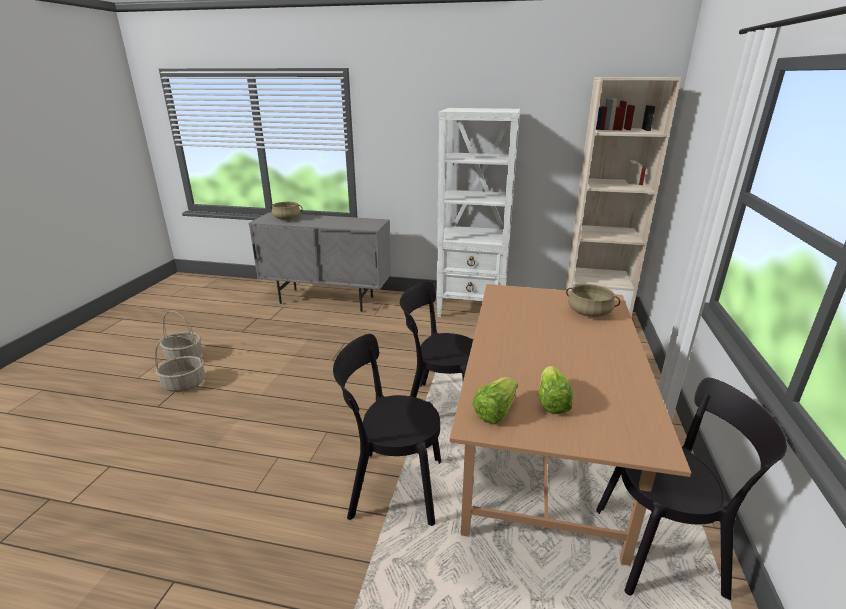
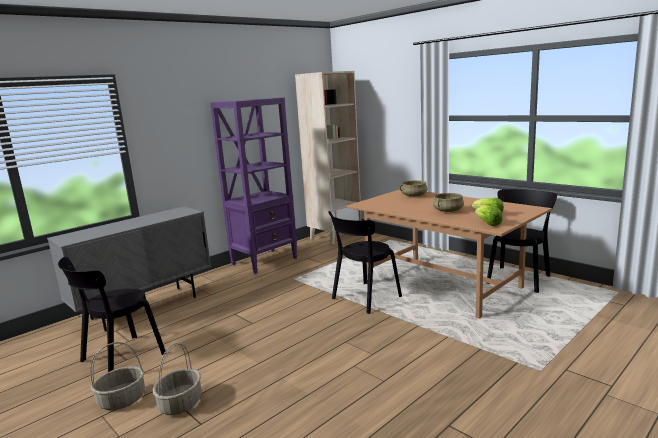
camera: 55 degrees left, 10 degrees down
beige cooking pot [270,202,303,220] -> beige cooking pot moved to [433,193,464,212]
black chair [333,334,441,526] -> black chair moved to [58,257,166,372]
white bookcase [436,108,520,317] -> purple bookcase [210,98,297,274]

